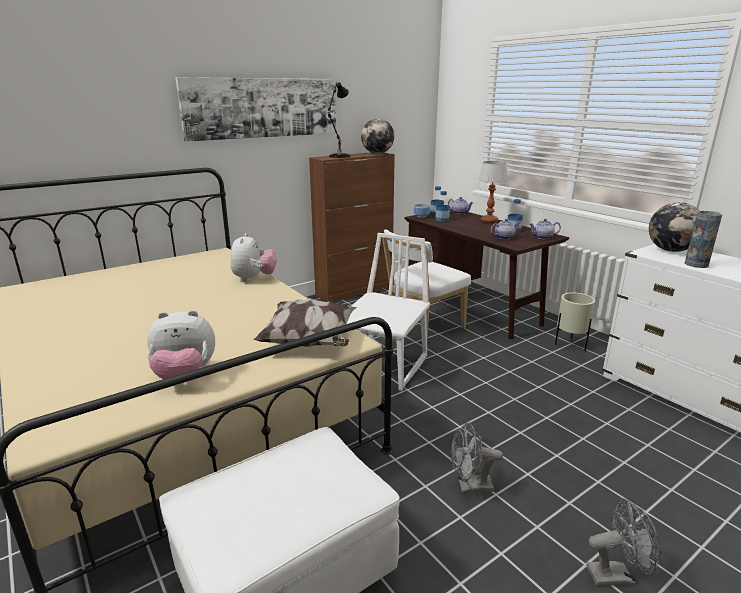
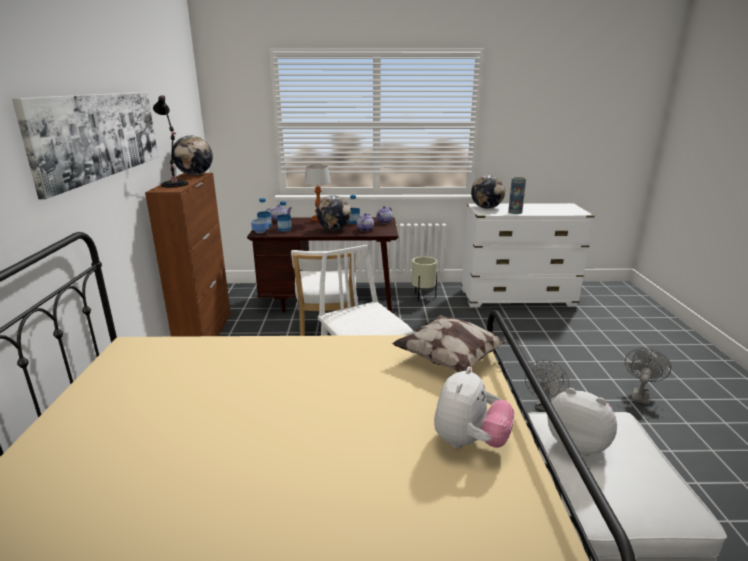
camera: 55 degrees left, 0 degrees up
plush toy [231,233,277,282] -> plush toy moved to [547,388,617,456]
none -> globe [316,195,351,230]

